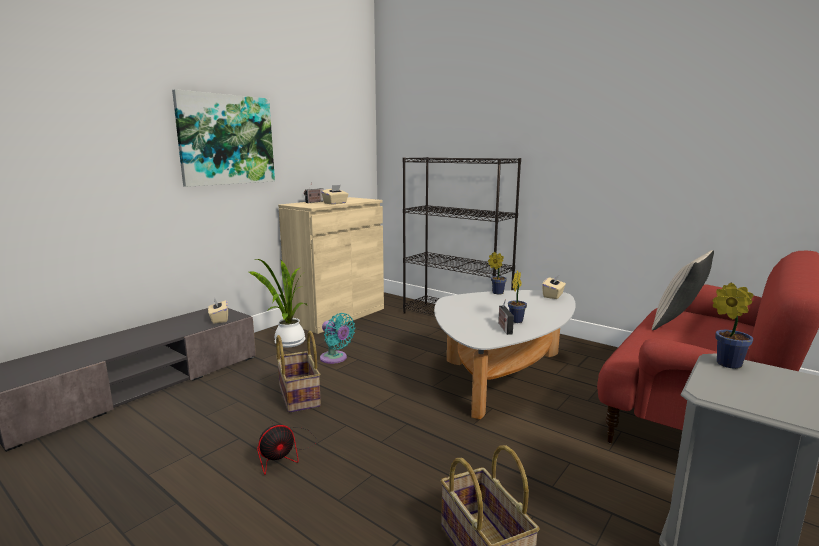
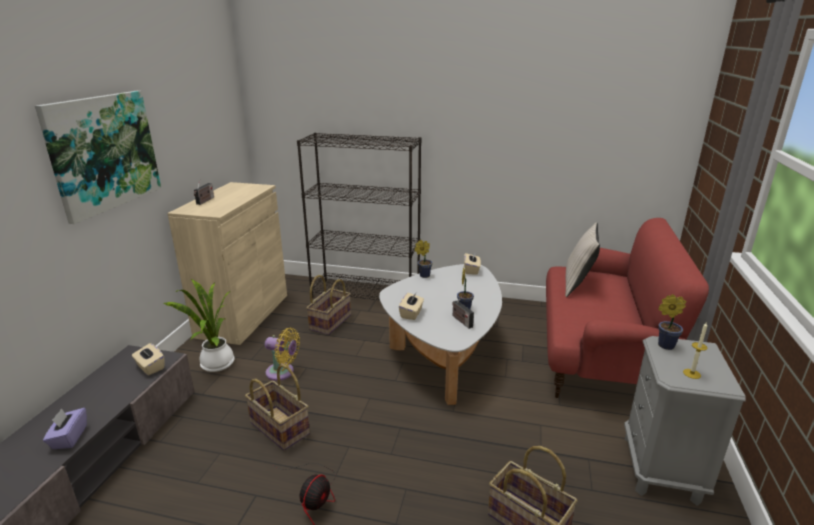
camera: 25 degrees left, 10 degrees up
turquoise fan [320,313,355,364] -> yellow fan [265,328,300,381]
beige tissue box [321,185,349,204] -> beige tissue box moved to [399,292,424,320]
none -> purple tissue box [43,408,87,449]
none -> basket [306,275,351,335]
none -> candle [683,322,708,379]

